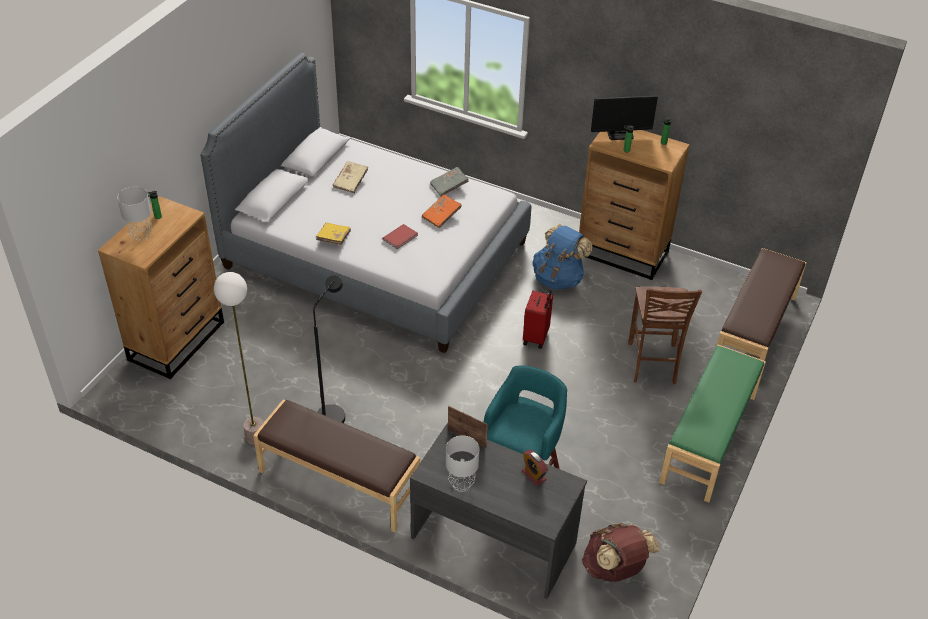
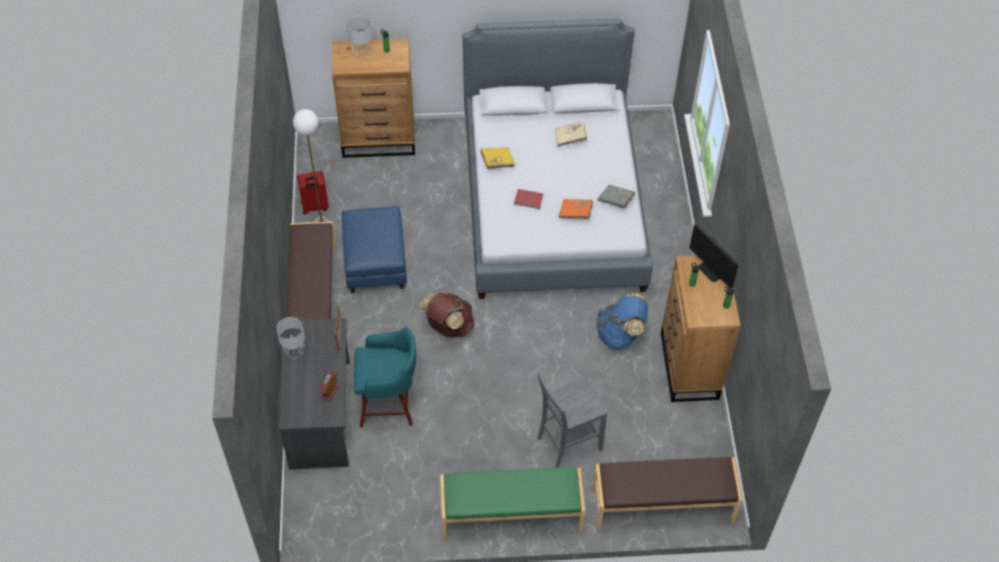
camera: 60 degrees right, 10 degrees up
black floor lamp [313,275,345,423] -> blue ottoman [342,206,407,293]
red suitcase [523,290,553,349] -> red suitcase moved to [297,171,329,214]
brown backpack [582,523,660,582] -> brown backpack moved to [418,292,474,337]
brown chair [628,286,702,384] -> grey chair [537,372,608,468]

